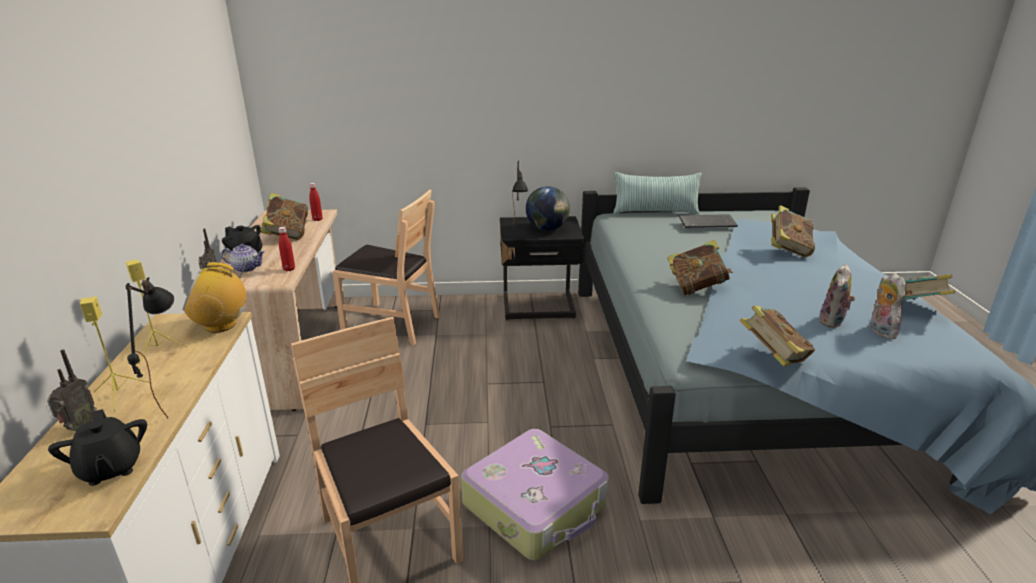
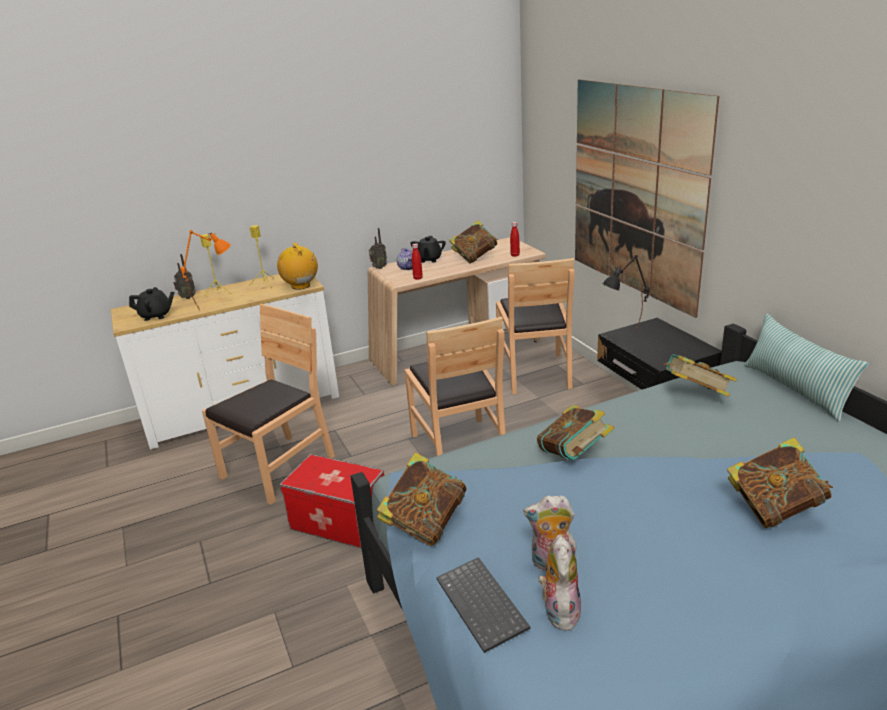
camera: 70 degrees right, 0 degrees up
black teapot [48,409,147,486] -> black teapot turned 135 degrees counterclockwise [129,287,175,321]
black table lamp [125,277,174,418] -> orange table lamp [181,230,231,311]
suitcase [461,429,609,561] -> storage box [279,454,384,548]
globe [526,186,570,231] -> none
keyboard [679,214,738,228] -> keyboard moved to [436,557,530,653]
plush toy [870,273,906,339] -> plush toy turned 60 degrees counterclockwise [538,534,581,631]
book [904,274,955,300] -> book moved to [662,354,737,397]
none -> brown chair [404,317,506,456]
none -> picture [575,79,719,318]

